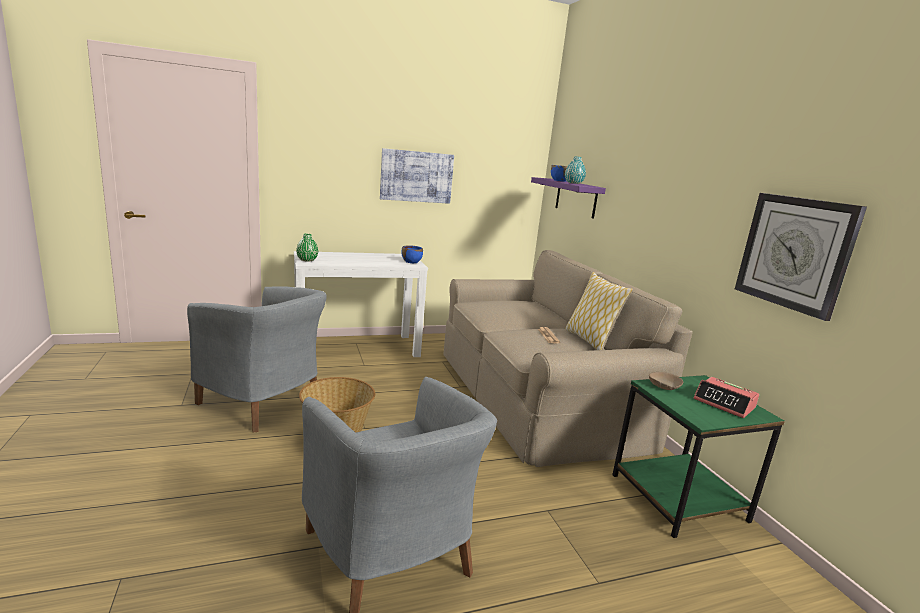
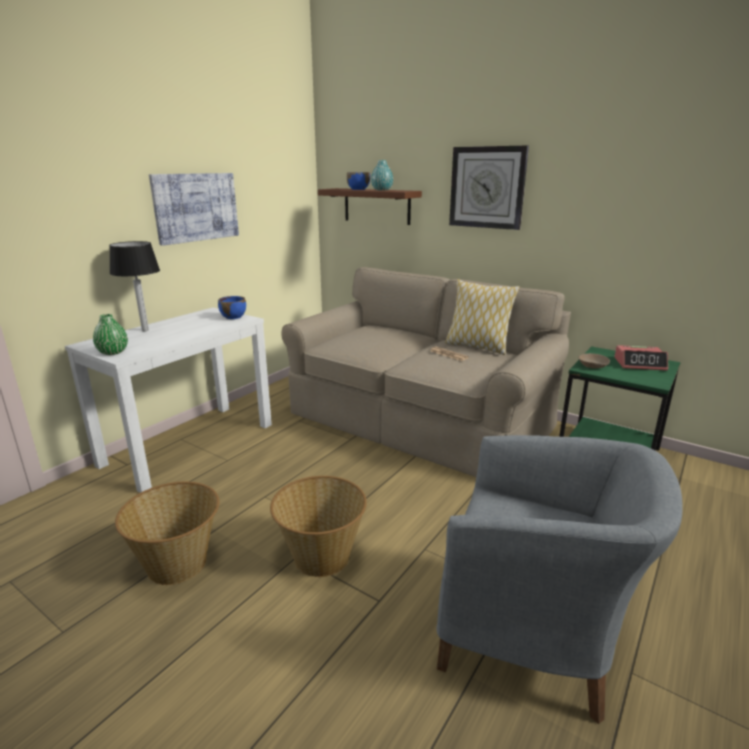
camera: 35 degrees left, 5 degrees up
grey armchair [187,286,327,432] -> basket [115,482,219,585]
purple shelf [531,177,606,219] -> brown shelf [318,188,422,225]
wall clock [735,193,867,321] -> wall clock moved to [449,146,529,230]
none -> table lamp [109,241,160,331]

